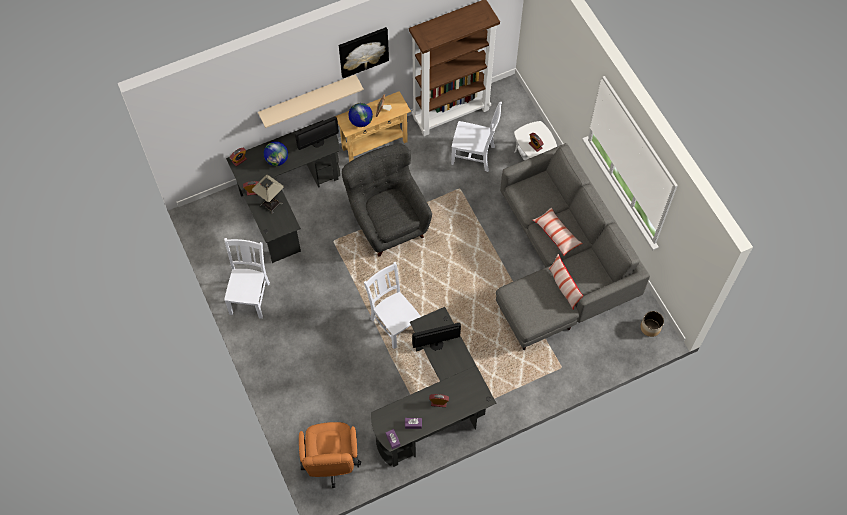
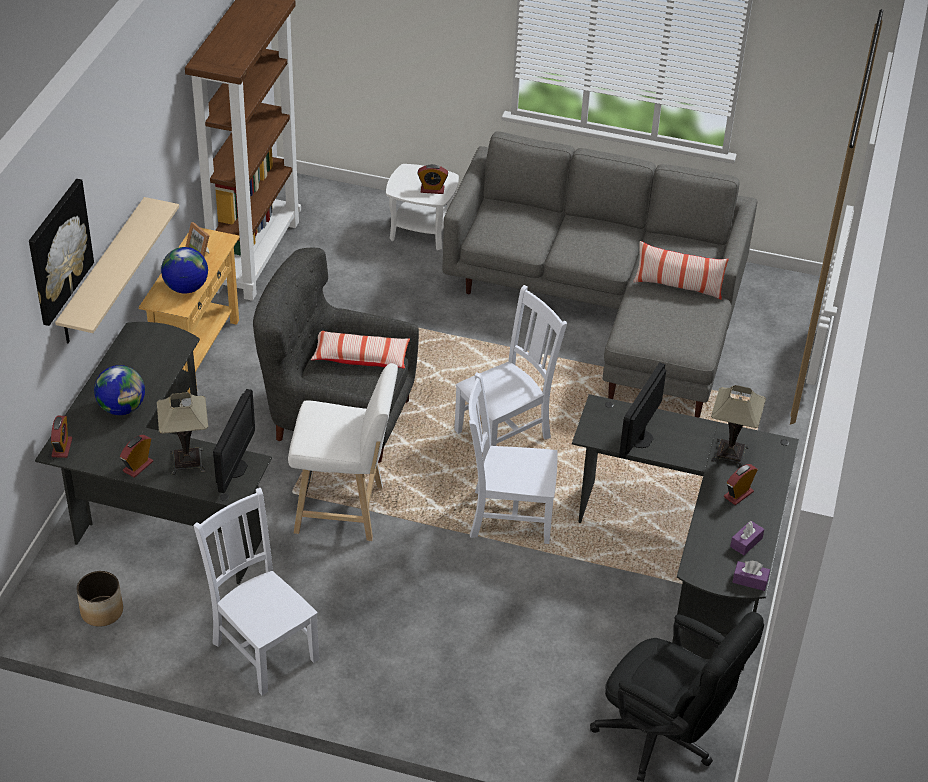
camera: 50 degrees left, 20 degrees down
monitor [295,116,339,150] -> monitor moved to [213,389,255,493]
orange office chair [299,422,361,488] -> black office chair [590,612,764,782]
picture [339,27,389,78] -> picture moved to [29,179,94,326]
white chair [451,102,502,172] -> white chair moved to [454,285,567,446]
pillow [533,208,583,256] -> pillow moved to [311,331,410,368]
planter [640,311,664,337] -> planter moved to [77,571,123,627]
none -> white stool [288,363,398,541]
none -> table lamp [711,385,766,467]

